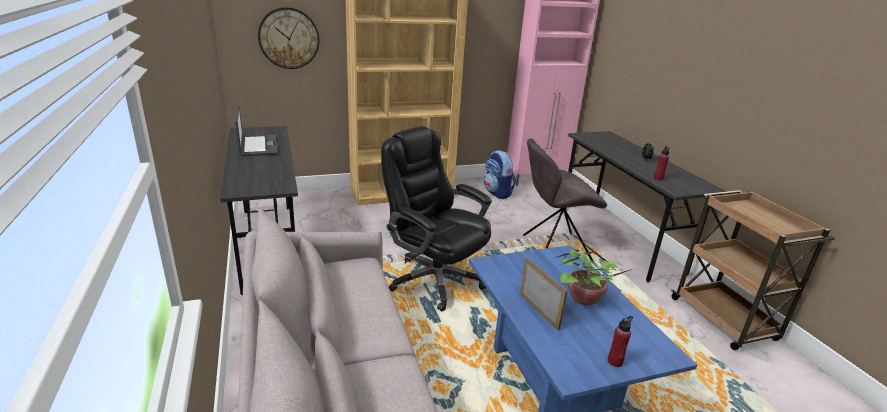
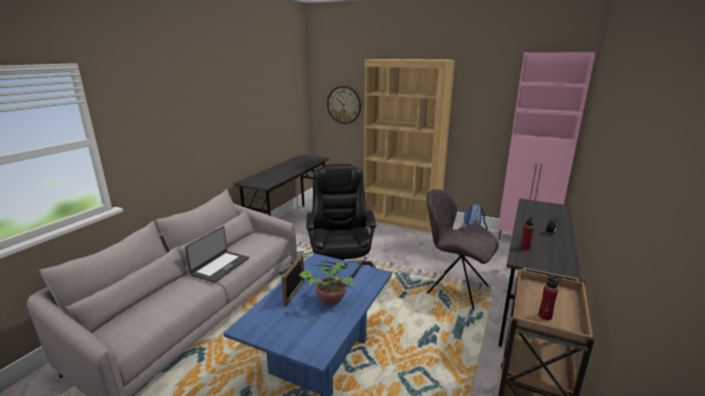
camera: 45 degrees right, 5 degrees down
laptop [235,105,278,156] -> laptop moved to [185,226,249,283]
red bottle [608,316,633,367] -> red bottle moved to [538,276,561,320]

